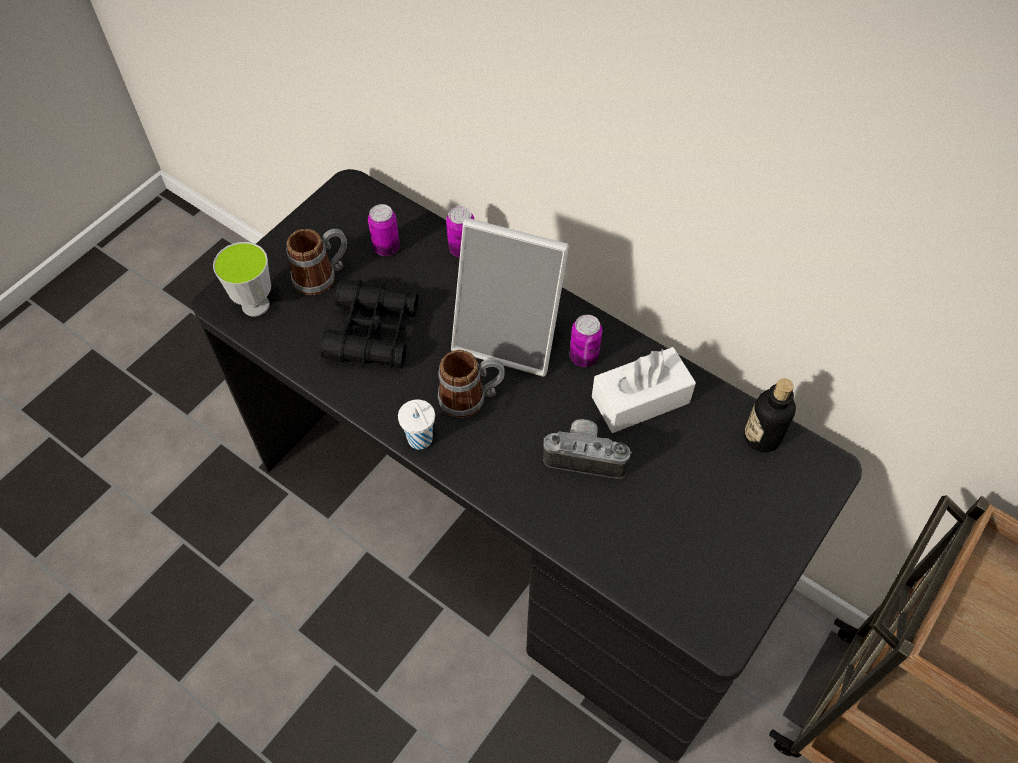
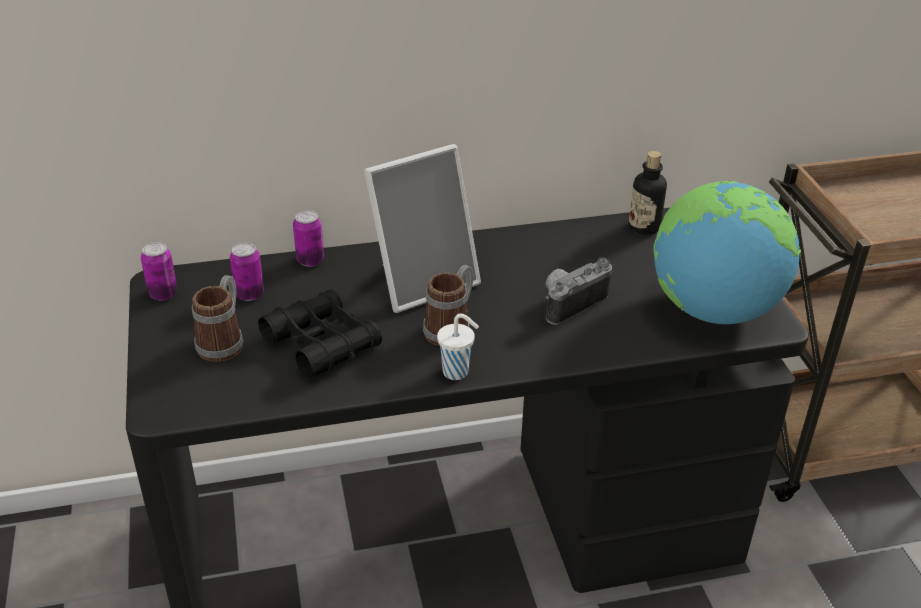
camera: 50 degrees left, 20 degrees down
cup [213,242,271,316] -> none
can [570,315,602,367] -> can moved to [141,242,177,300]
white tissue box [592,347,696,433] -> none
none -> globe [653,181,801,324]

